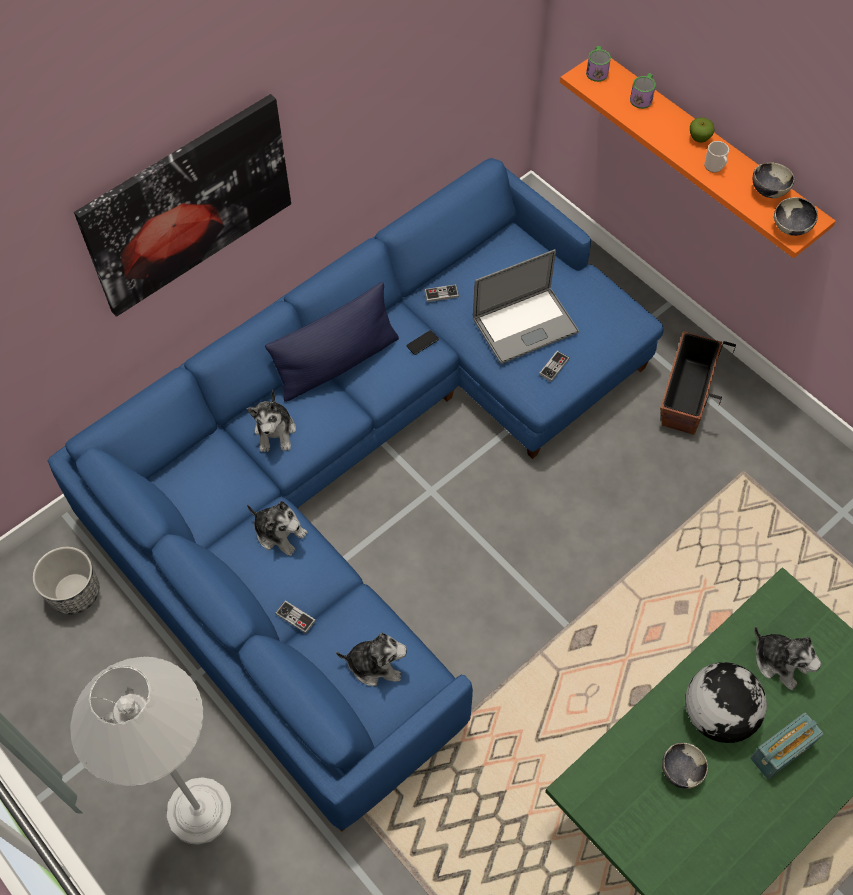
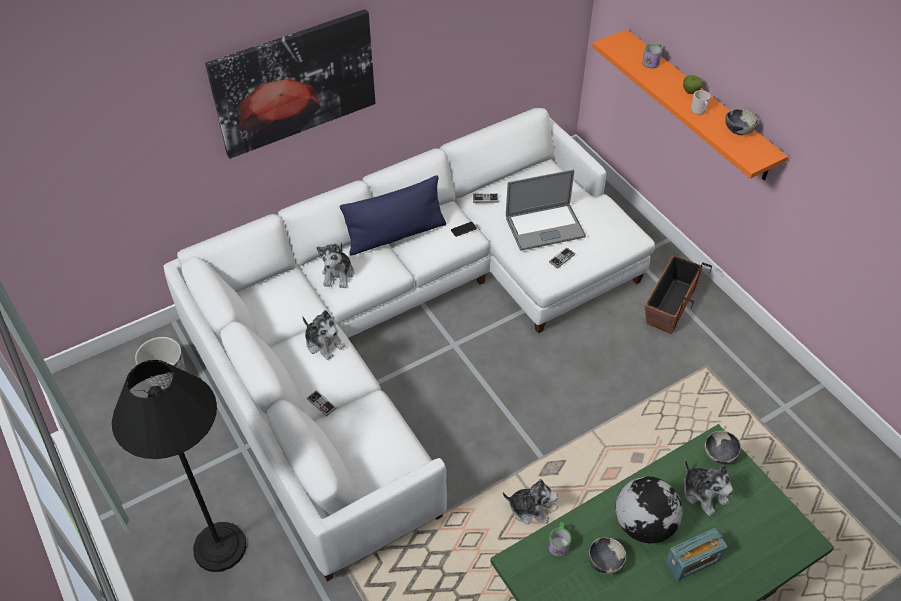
camera: 10 degrees right, 10 degrees down
blue sofa [48,158,664,832] -> white sofa [163,108,655,582]
white floor lamp [70,657,233,845] -> black floor lamp [112,360,246,572]
plush toy [336,633,407,686] -> plush toy moved to [503,479,558,524]
mug [586,46,611,82] -> mug moved to [548,522,571,557]
bowl [774,197,818,236] -> bowl moved to [705,431,741,464]

